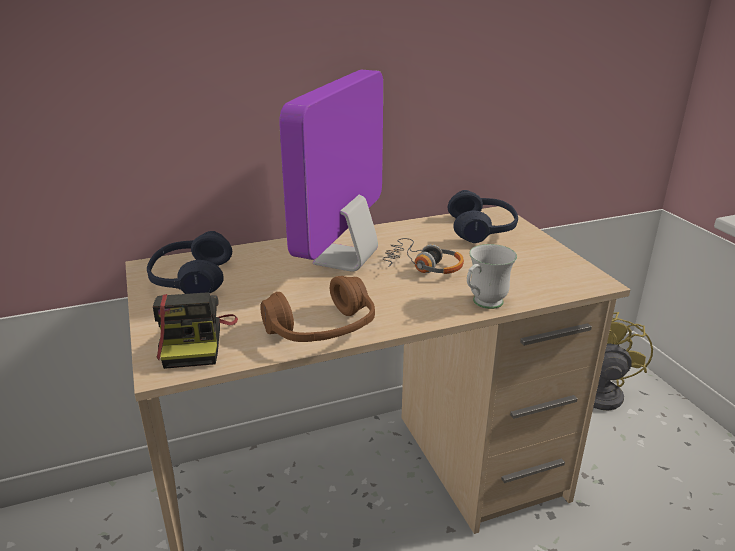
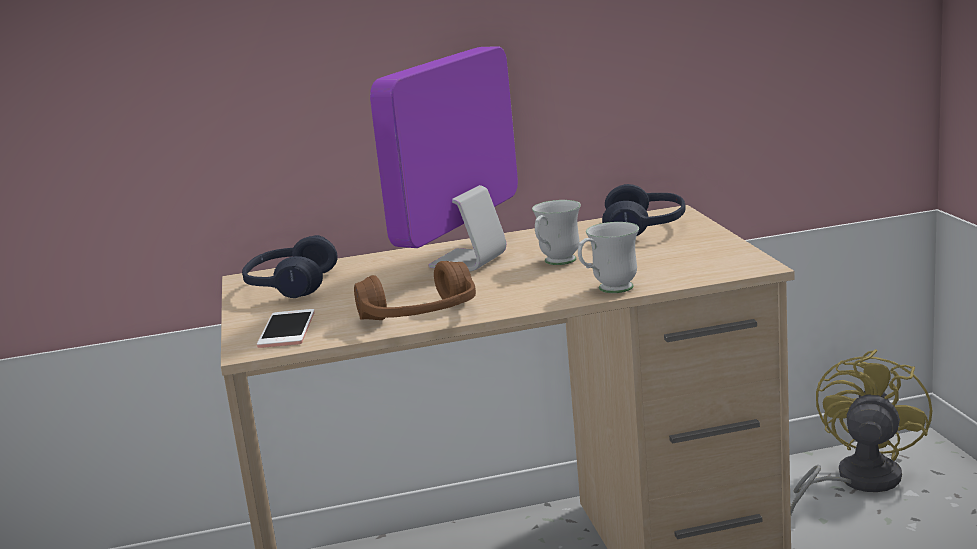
camera: 10 degrees right, 10 degrees down
camera [153,292,238,369] -> phone [257,309,315,348]
headphones [383,238,464,274] -> white mug [532,200,581,265]

